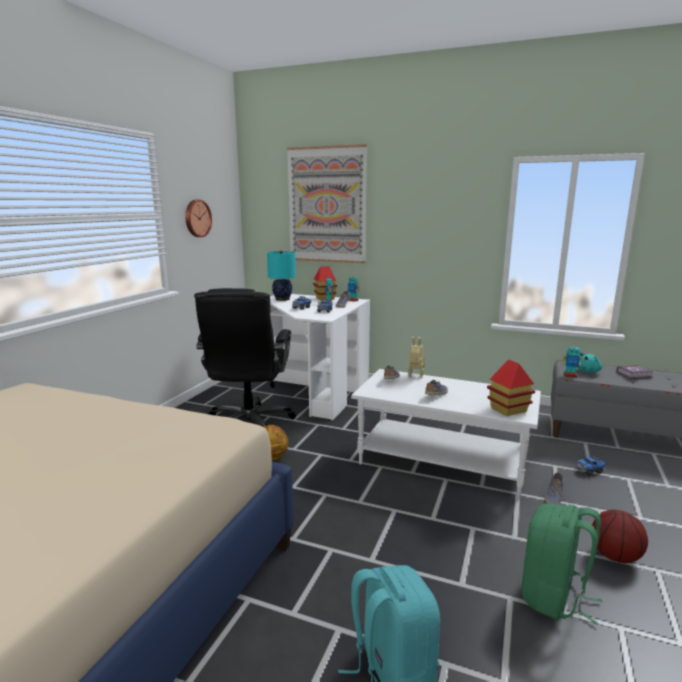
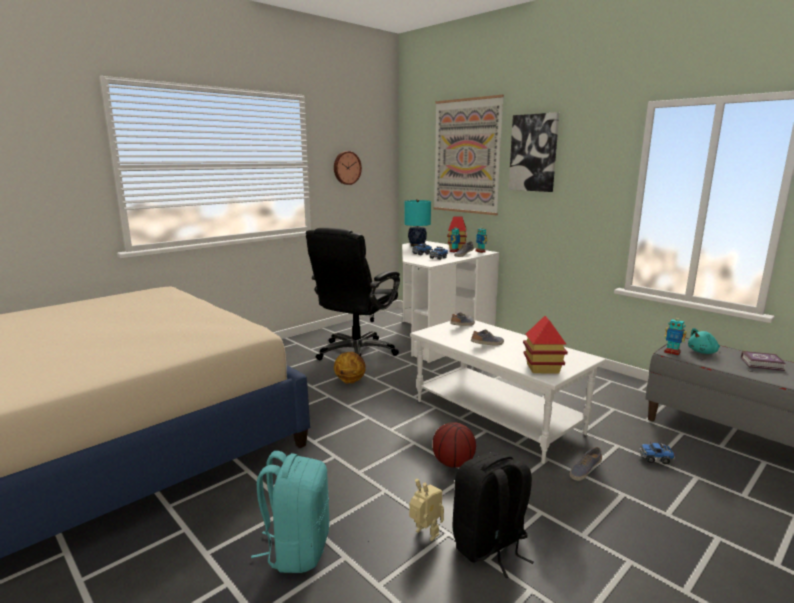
camera: 25 degrees right, 0 degrees up
toy robot [408,337,425,378] -> toy robot moved to [409,479,444,541]
green backpack [522,503,602,625] -> black backpack [453,452,534,578]
basketball [592,510,648,563] -> basketball moved to [432,422,476,468]
none -> picture [509,112,559,192]

